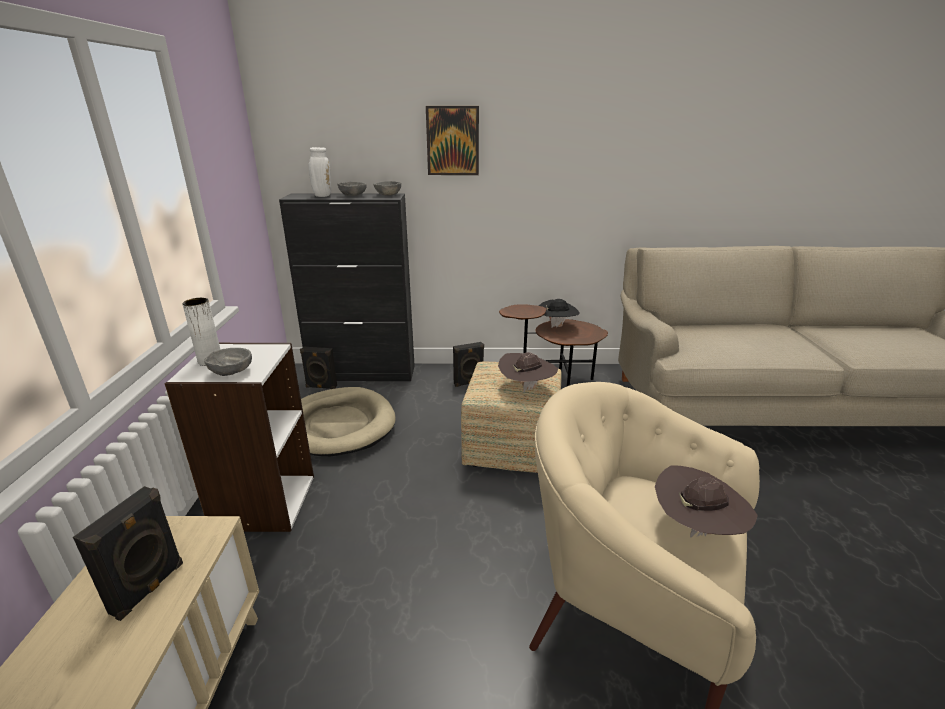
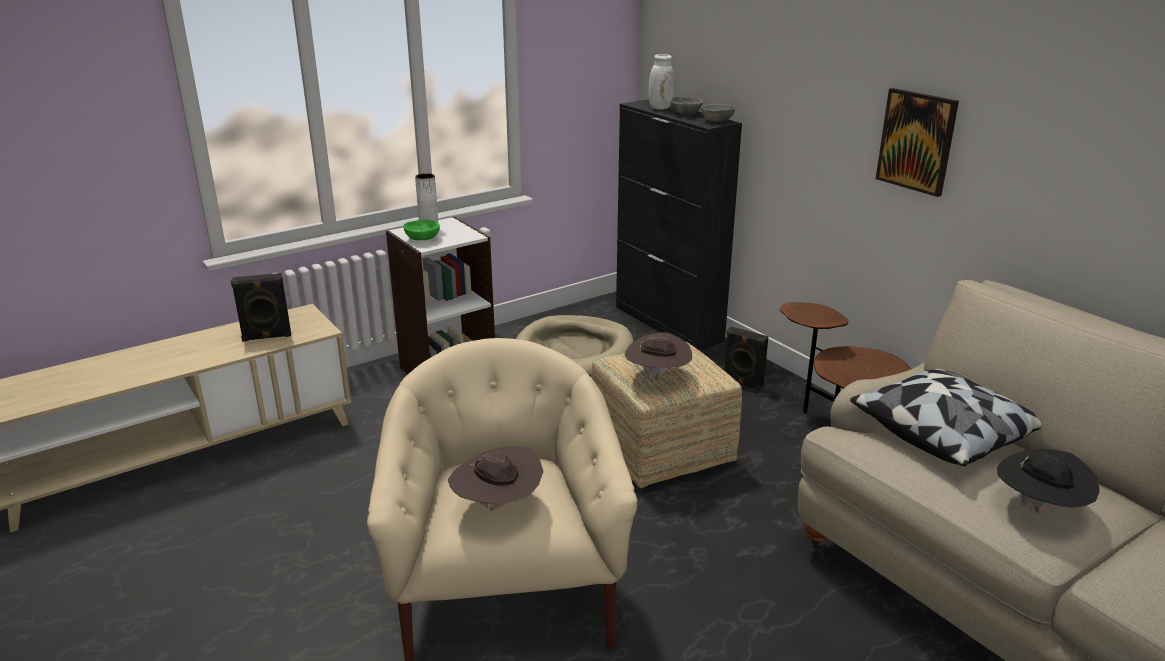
camera: 55 degrees right, 0 degrees up
grey bowl [204,348,252,376] -> green bowl [403,219,440,240]
black speaker [300,347,337,389] -> none
picture [426,106,479,175] -> picture moved to [876,88,959,197]
black hat [539,299,580,328] -> black hat moved to [997,449,1100,513]
none -> pillow [850,369,1042,466]

